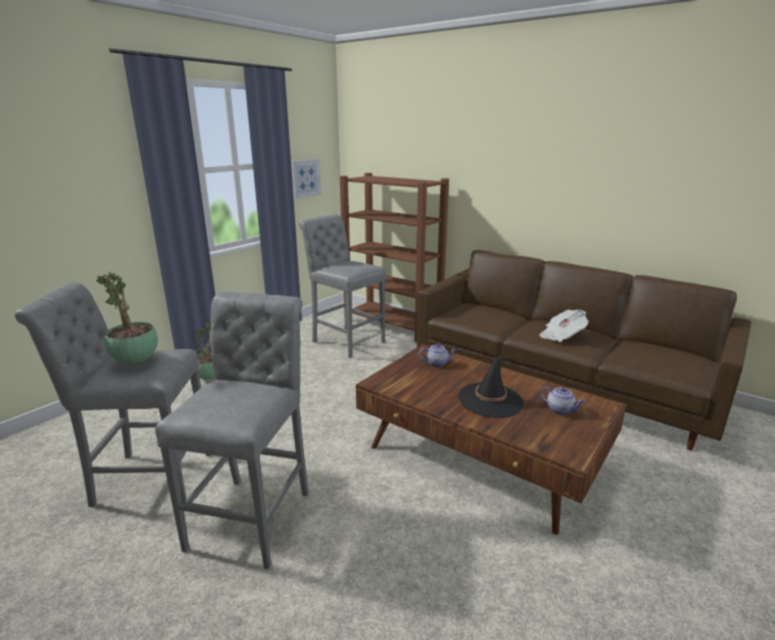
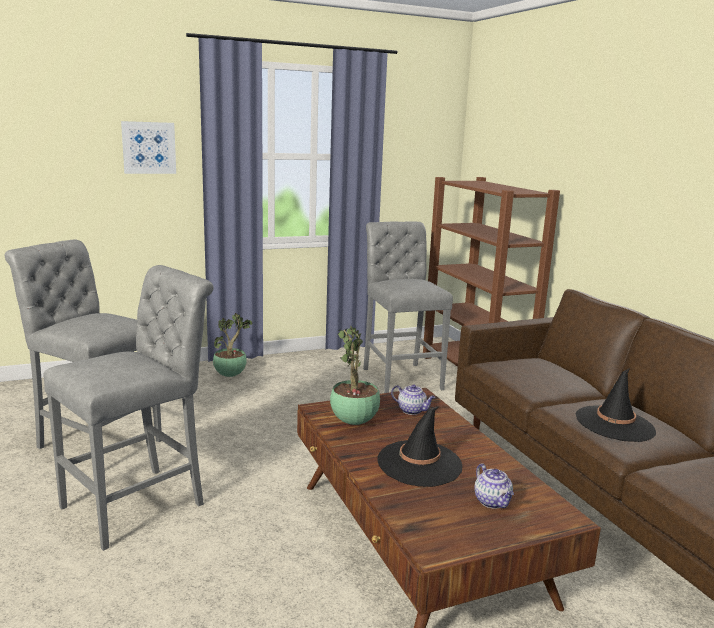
camera: 30 degrees right, 5 degrees down
potted plant [96,271,158,364] -> potted plant moved to [330,325,380,425]
picture [291,159,321,199] -> picture moved to [121,121,176,174]
newspaper [539,310,589,342] -> black hat [576,368,656,442]

